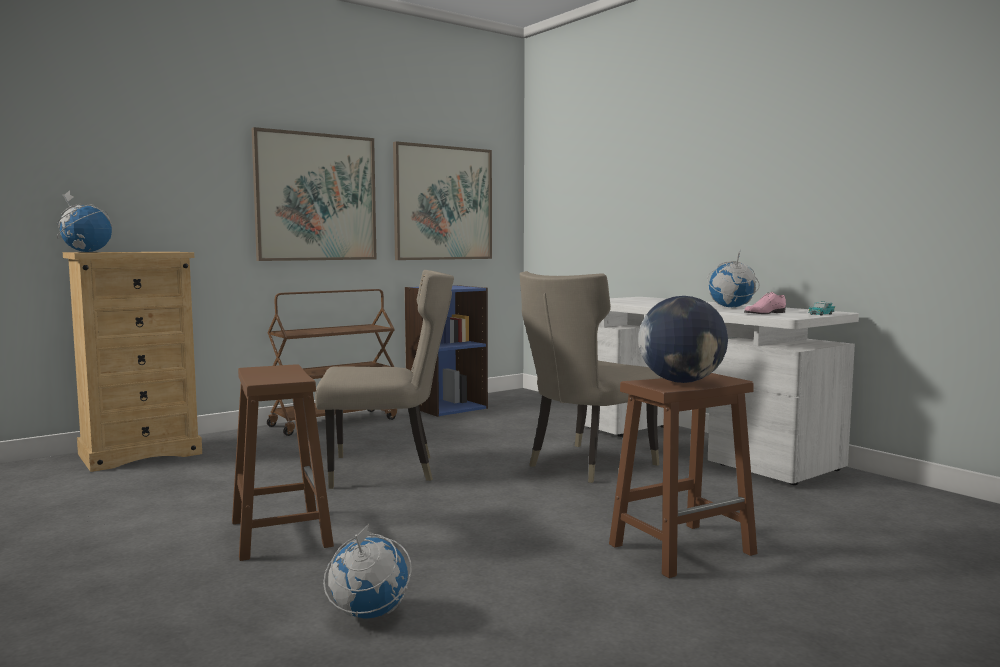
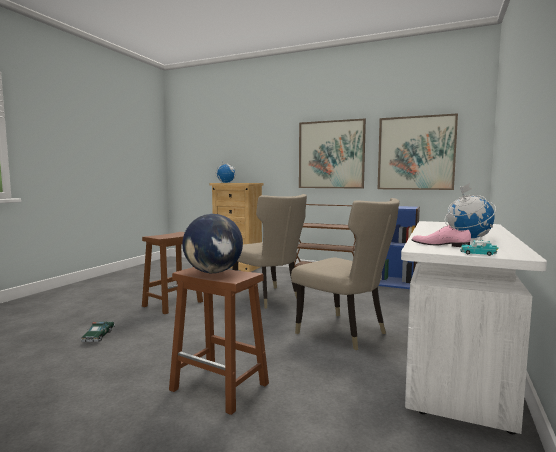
camera: 60 degrees right, 0 degrees up
globe [323,524,412,619] -> toy car [81,322,115,342]
beige chair [520,271,662,483] -> beige chair turned 150 degrees counterclockwise [291,198,400,350]

